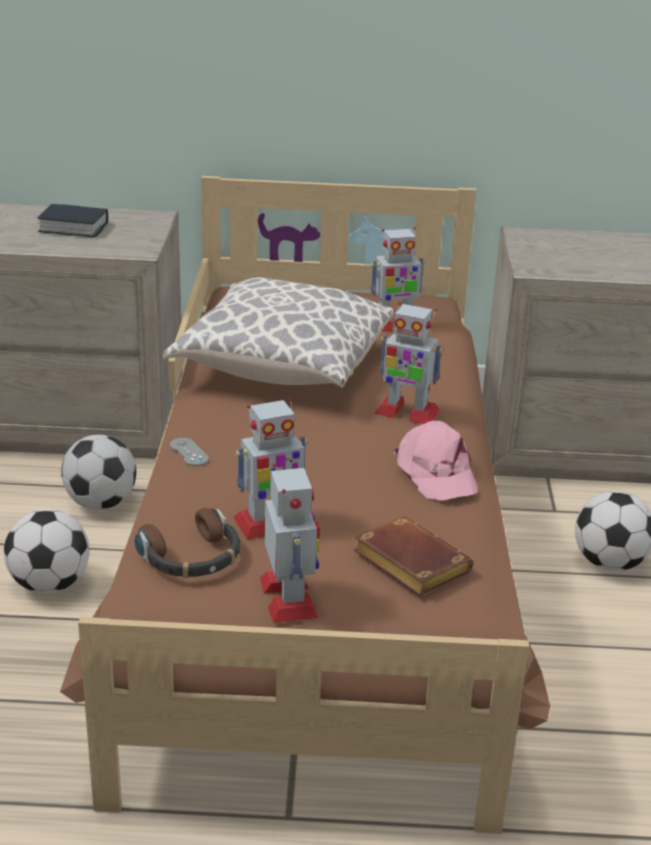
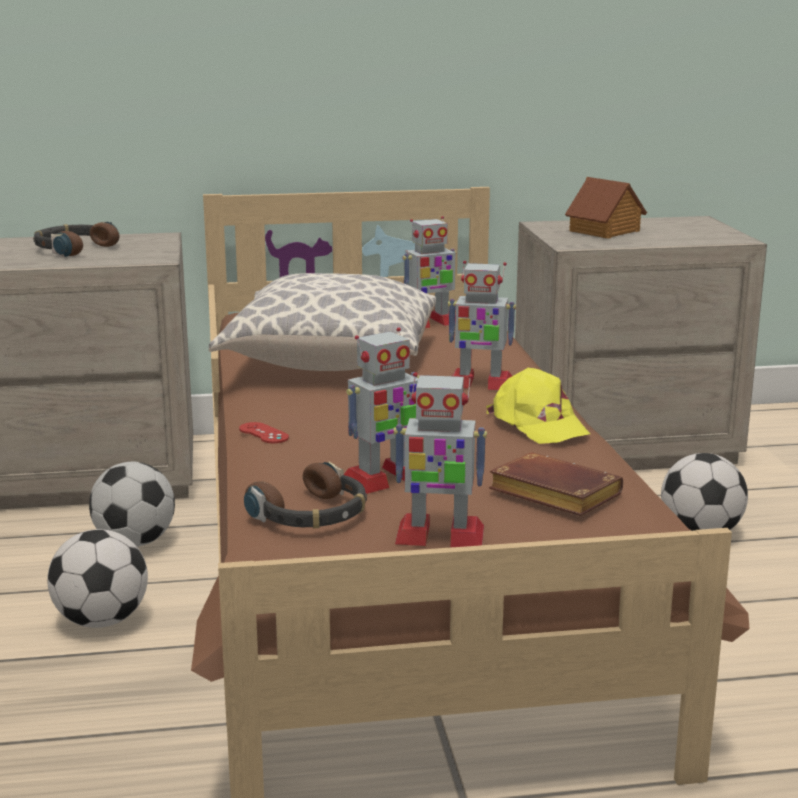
camera: 10 degrees left, 10 degrees down
book [38,204,108,237] -> headphones [33,222,120,257]
grey game controller [170,438,209,466] -> red game controller [239,422,289,443]
toy robot [260,463,320,623] -> toy robot turned 120 degrees clockwise [394,372,487,547]
pink cap [393,421,478,501] -> yellow cap [486,368,590,444]
none -> toy house [565,177,647,239]

